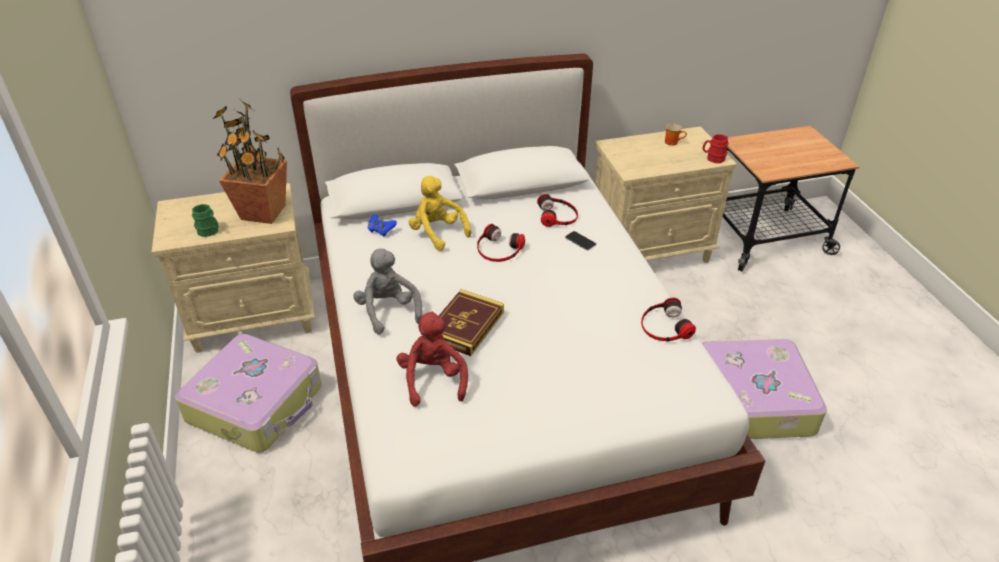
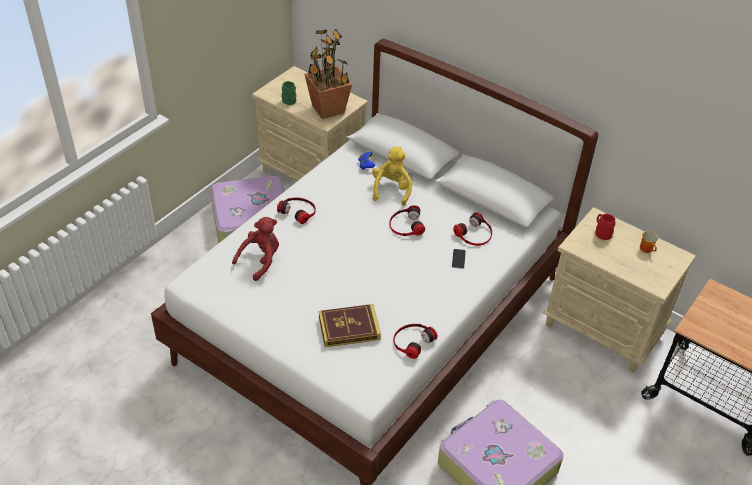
camera: 50 degrees right, 5 degrees up
grey plush toy [353,248,422,335] -> headphones [277,197,316,224]
book [439,289,504,356] -> book moved to [319,304,381,347]
red mug [703,134,729,163] -> red mug moved to [595,214,616,240]

